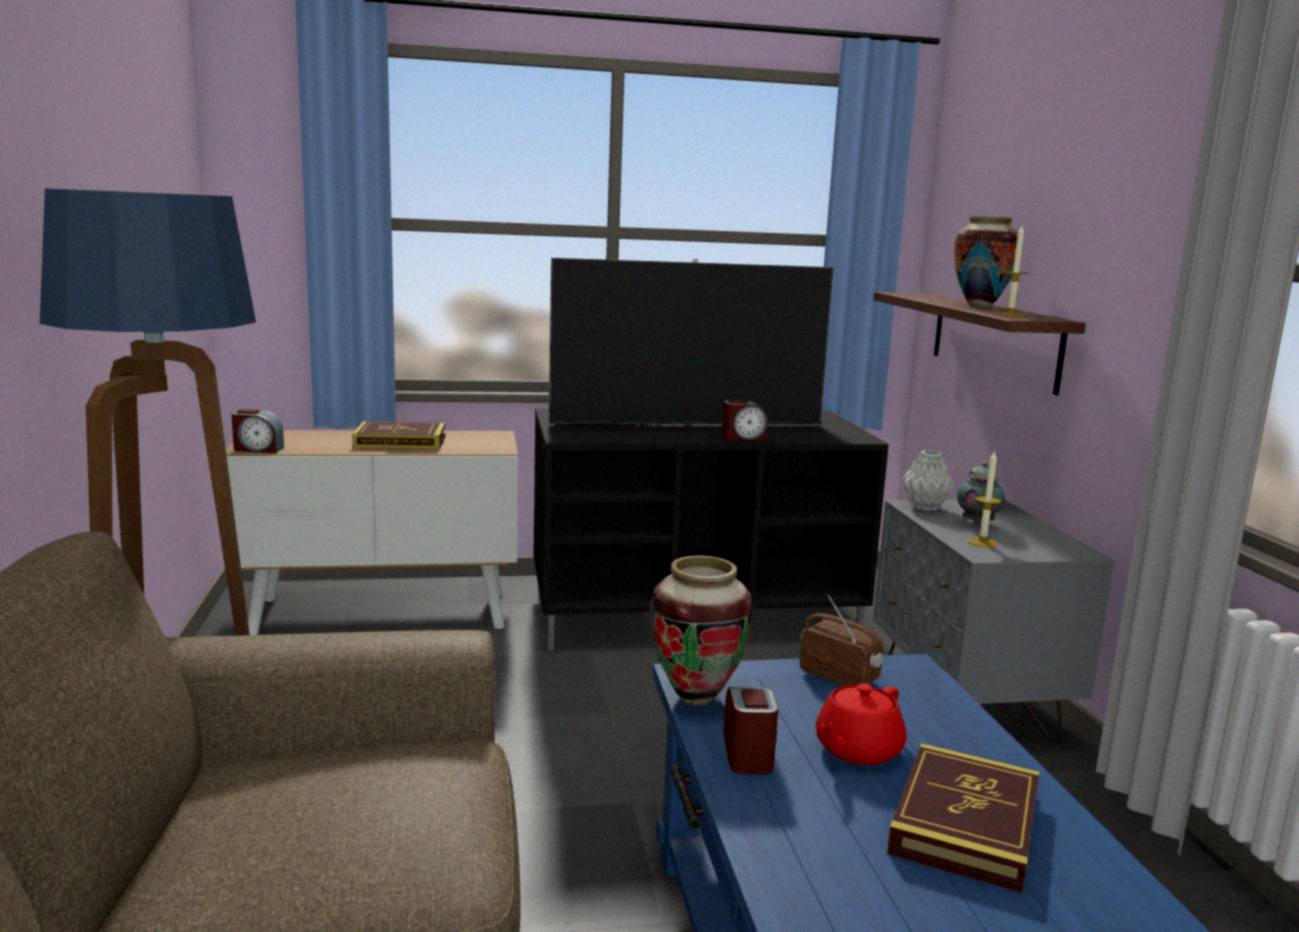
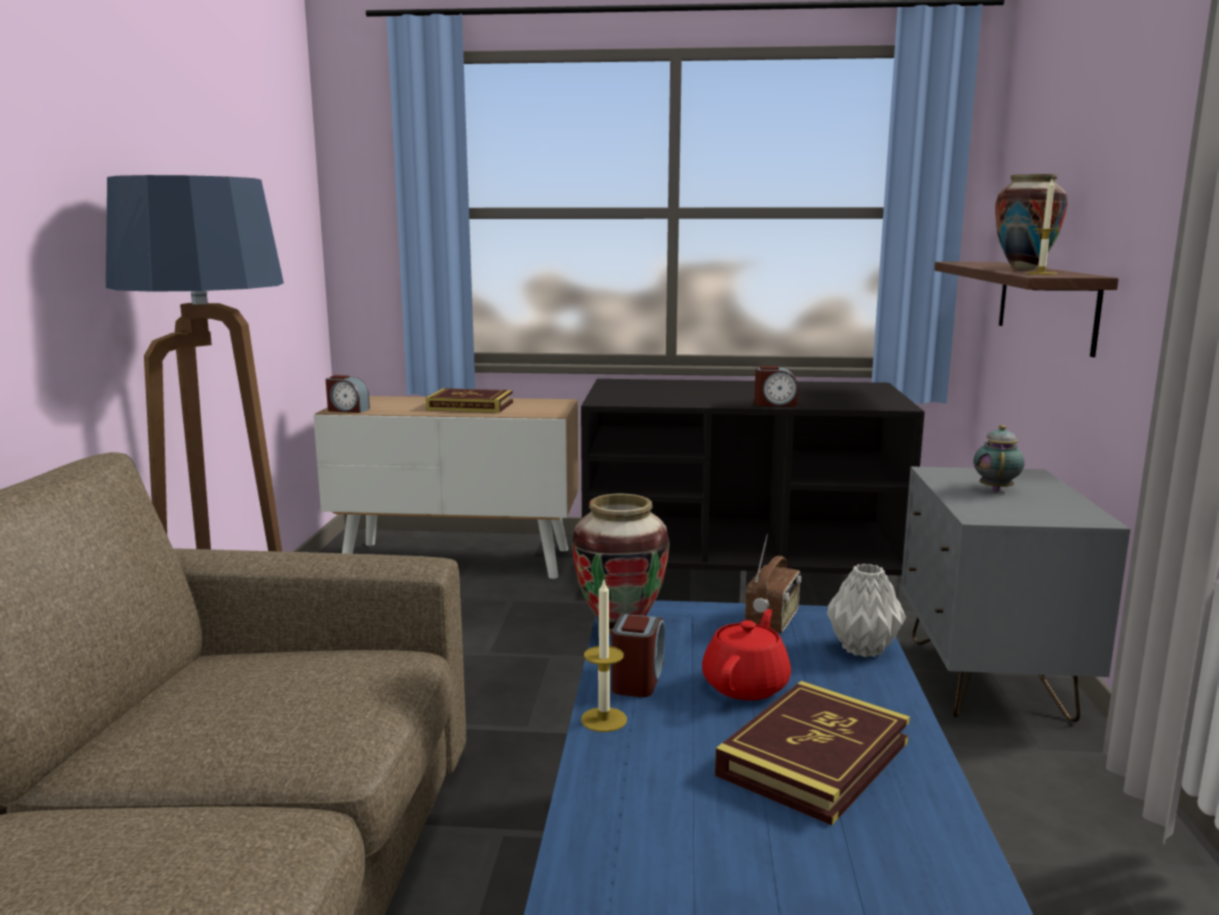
camera: 15 degrees right, 0 degrees up
television [548,258,834,425] -> none
radio [799,595,883,686] -> radio turned 60 degrees clockwise [745,534,801,633]
red teapot [816,684,907,765] -> red teapot turned 150 degrees clockwise [702,609,791,700]
grey vase [902,451,954,511] -> grey vase moved to [827,564,906,657]
candle [967,450,1002,548] -> candle moved to [581,578,627,732]

